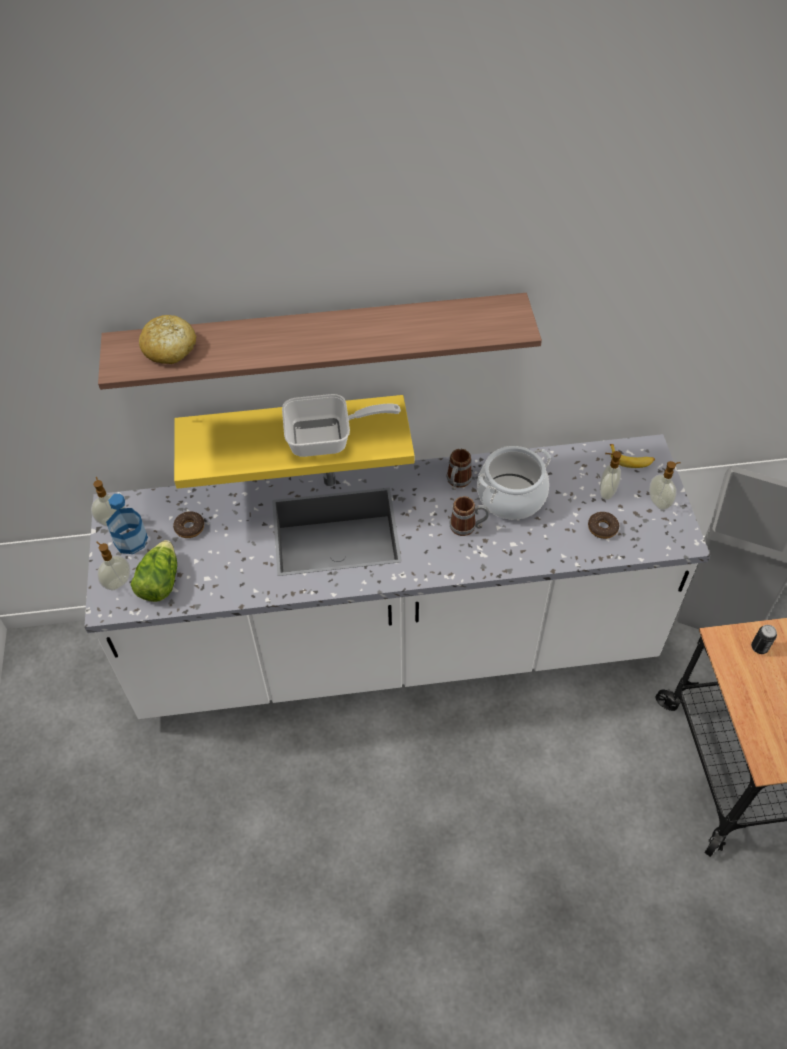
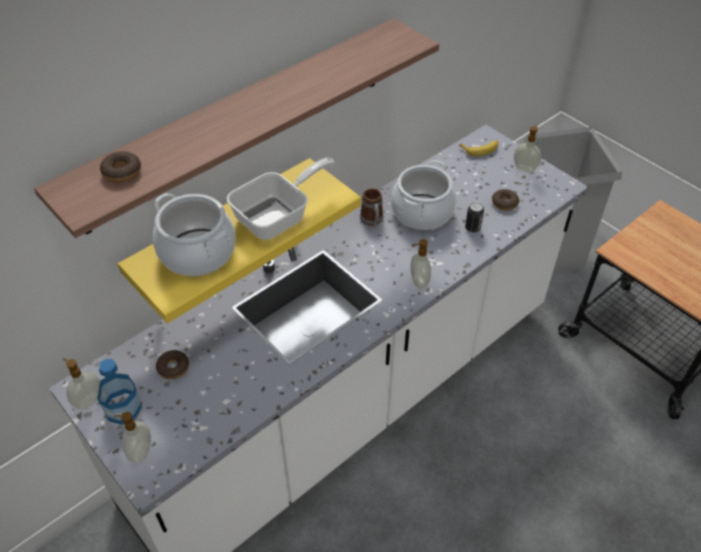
camera: 35 degrees left, 5 degrees down
lettuce [131,540,177,602] -> none
bread [139,315,196,364] -> donut [100,151,141,183]
mug [450,496,489,536] -> none
soap dispenser [600,451,622,500] -> soap dispenser moved to [410,239,431,289]
can [751,625,777,654] -> can moved to [465,202,484,233]
none -> cooking pot [153,193,236,276]

